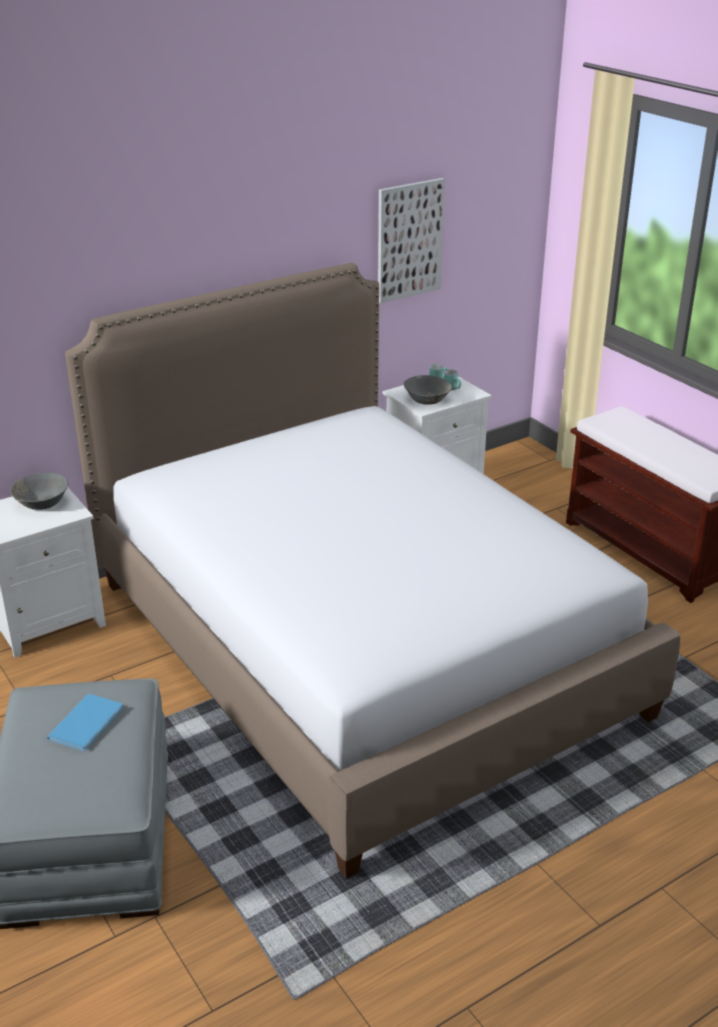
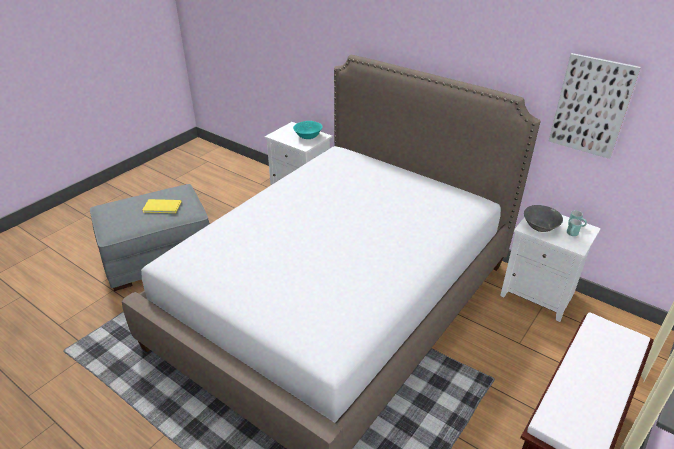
camera: 70 degrees right, 5 degrees up
grey bowl [10,473,68,510] -> turquoise bowl [293,121,323,139]
blue book [47,694,123,751] -> yellow book [143,199,181,213]

